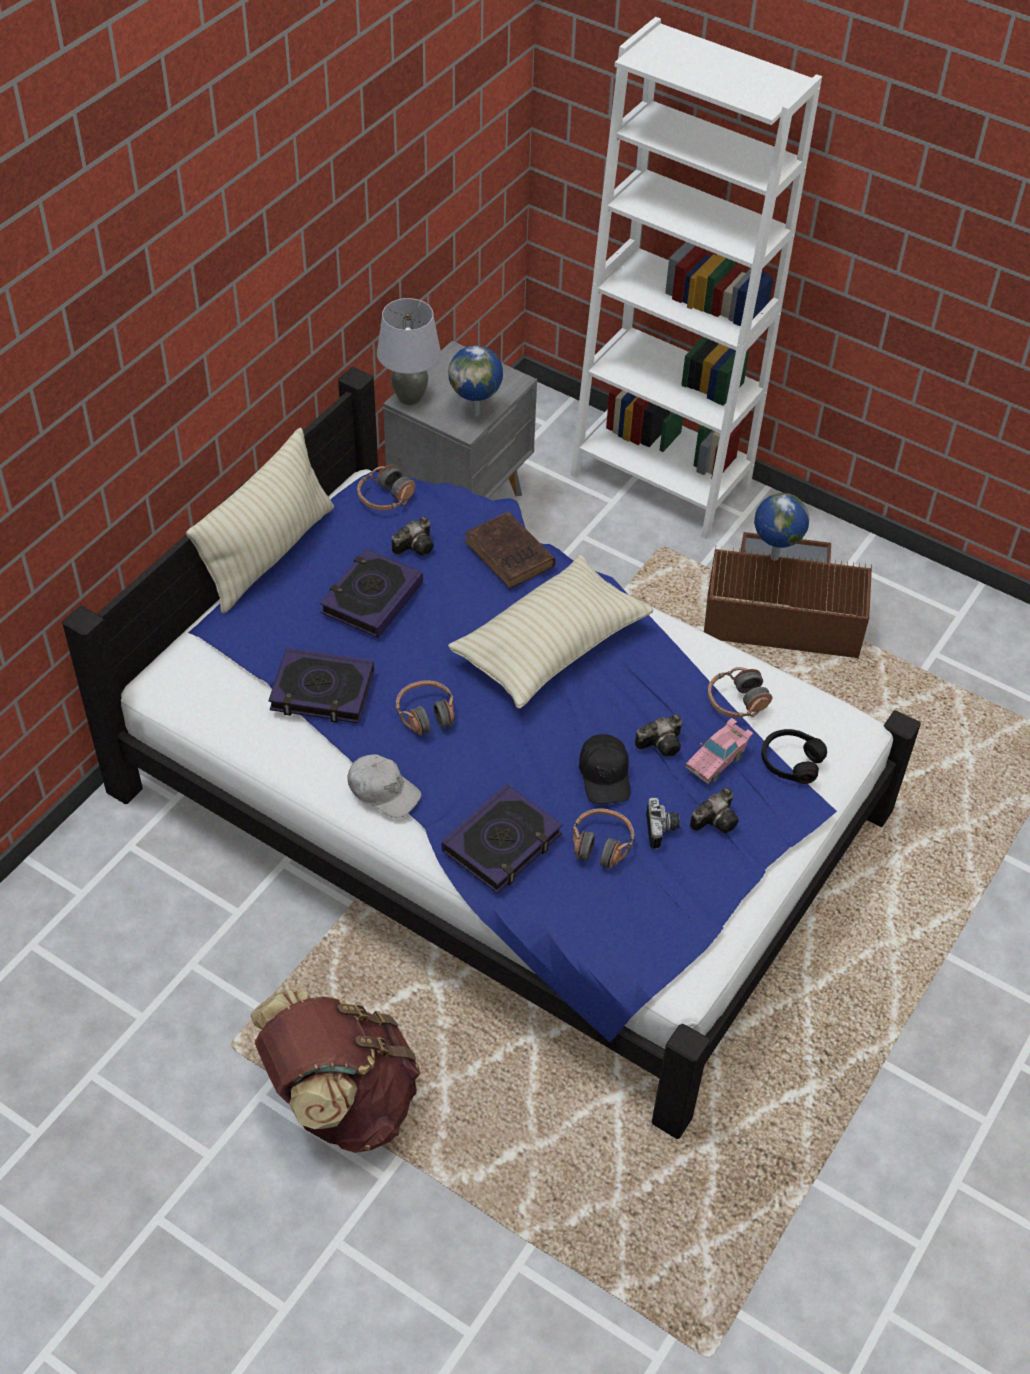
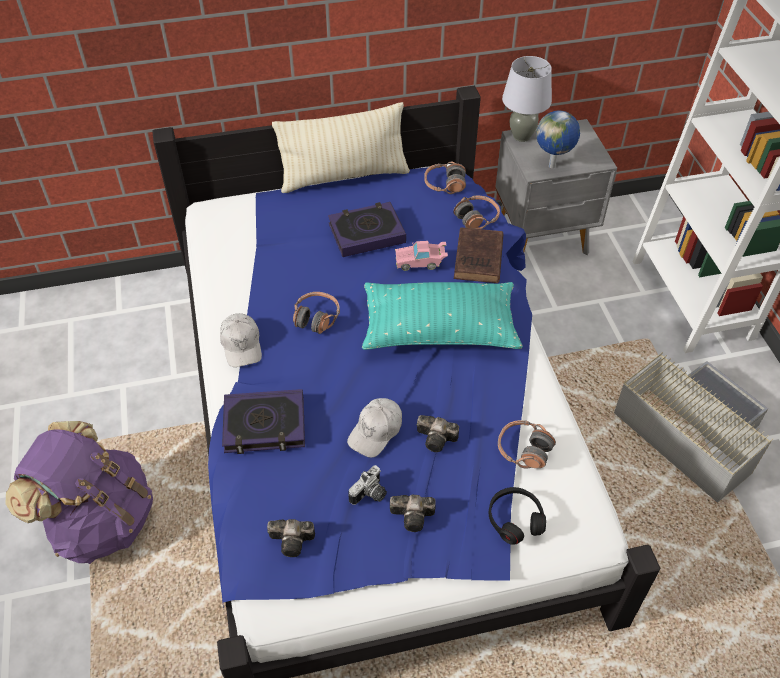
camera: 45 degrees right, 0 degrees up
brown backpack [250,989,420,1153] -> purple backpack [6,421,153,564]
book [268,648,374,723] -> none
camera [392,516,434,556] -> camera moved to [267,519,315,557]
beige pillow [448,555,653,709] -> turquoise pillow [362,282,523,350]
headphones [573,808,635,869] -> headphones moved to [453,196,500,229]
black cap [579,734,630,804] -> white cap [347,398,402,458]
pink toy car [686,718,753,785] -> pink toy car moved to [395,241,448,271]
brown storage box [704,532,872,658] -> grey storage box [614,352,773,503]
globe [754,493,809,561] -> none

